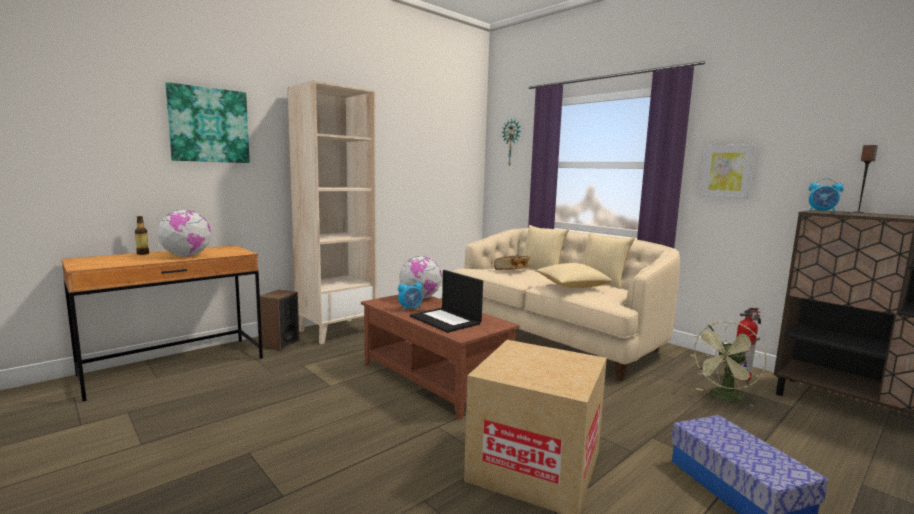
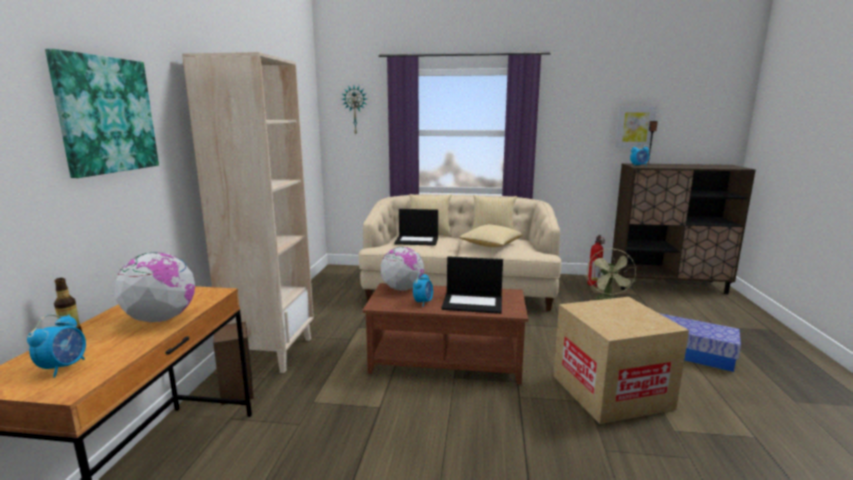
camera: 40 degrees left, 5 degrees up
book [494,256,530,270] -> laptop [394,209,438,246]
picture [699,144,756,199] -> picture moved to [615,106,657,148]
none -> alarm clock [27,314,86,377]

